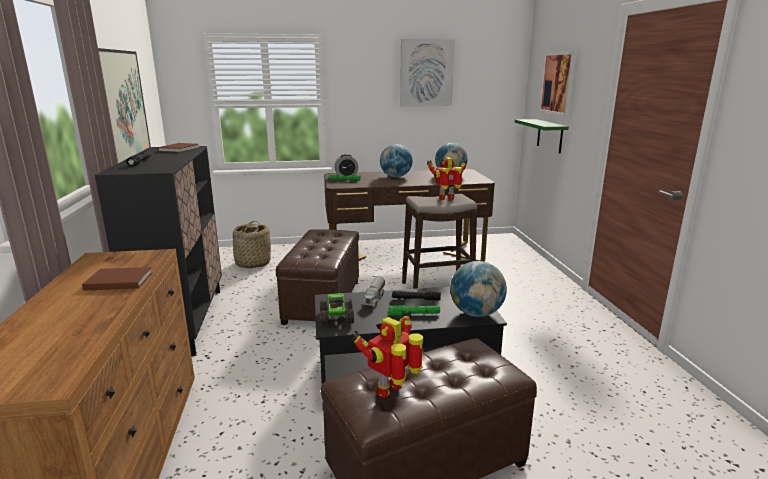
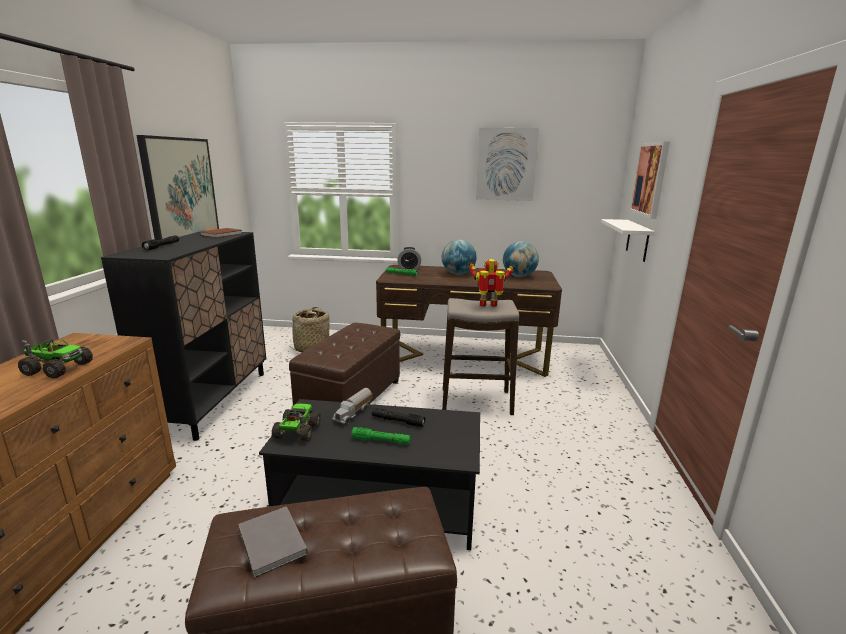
camera: 15 degrees right, 0 degrees up
brown book [82,267,153,291] -> toy truck [18,339,93,379]
toy robot [351,311,423,398] -> grey book [238,506,308,578]
globe [450,261,507,317] -> none
green shelf [515,119,569,153] -> white shelf [601,219,655,262]

